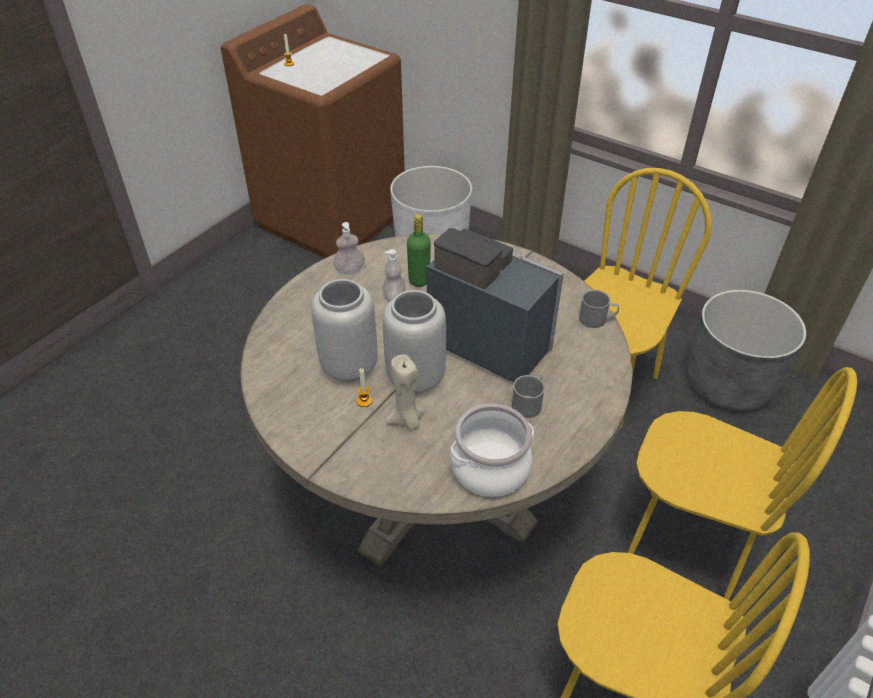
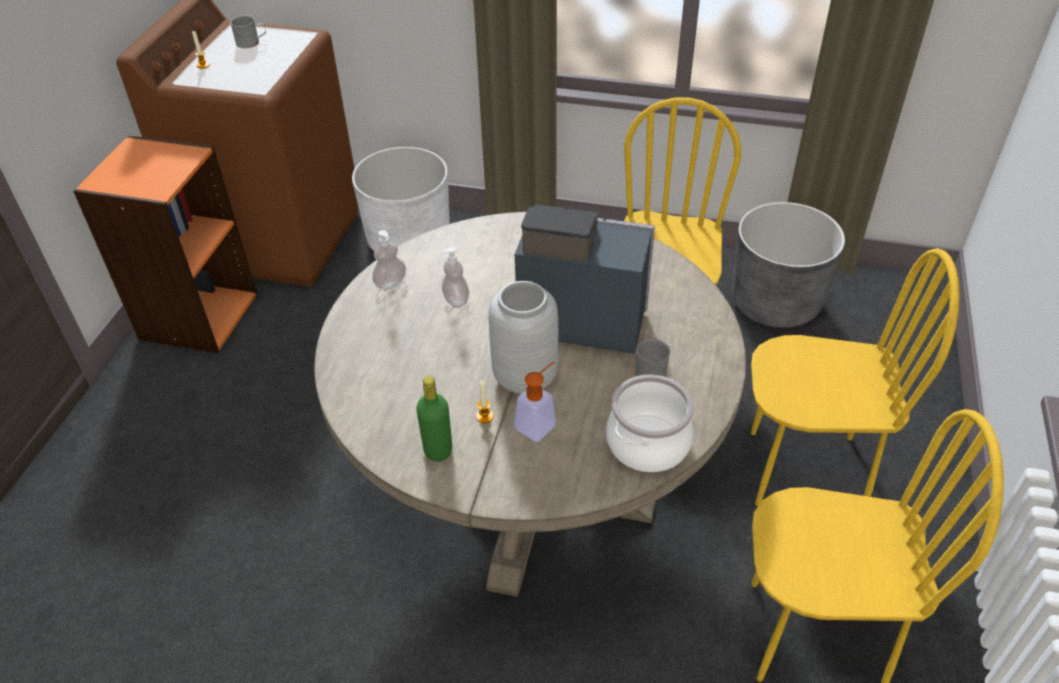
camera: 20 degrees left, 0 degrees up
grey vase [311,279,377,382] -> none
beige candle [386,355,425,430] -> soap dispenser [514,361,556,442]
green bottle [407,214,431,287] -> green bottle moved to [416,376,452,462]
grey mug [579,290,619,328] -> grey mug moved to [230,16,266,48]
none -> orange bookcase [73,135,257,353]

